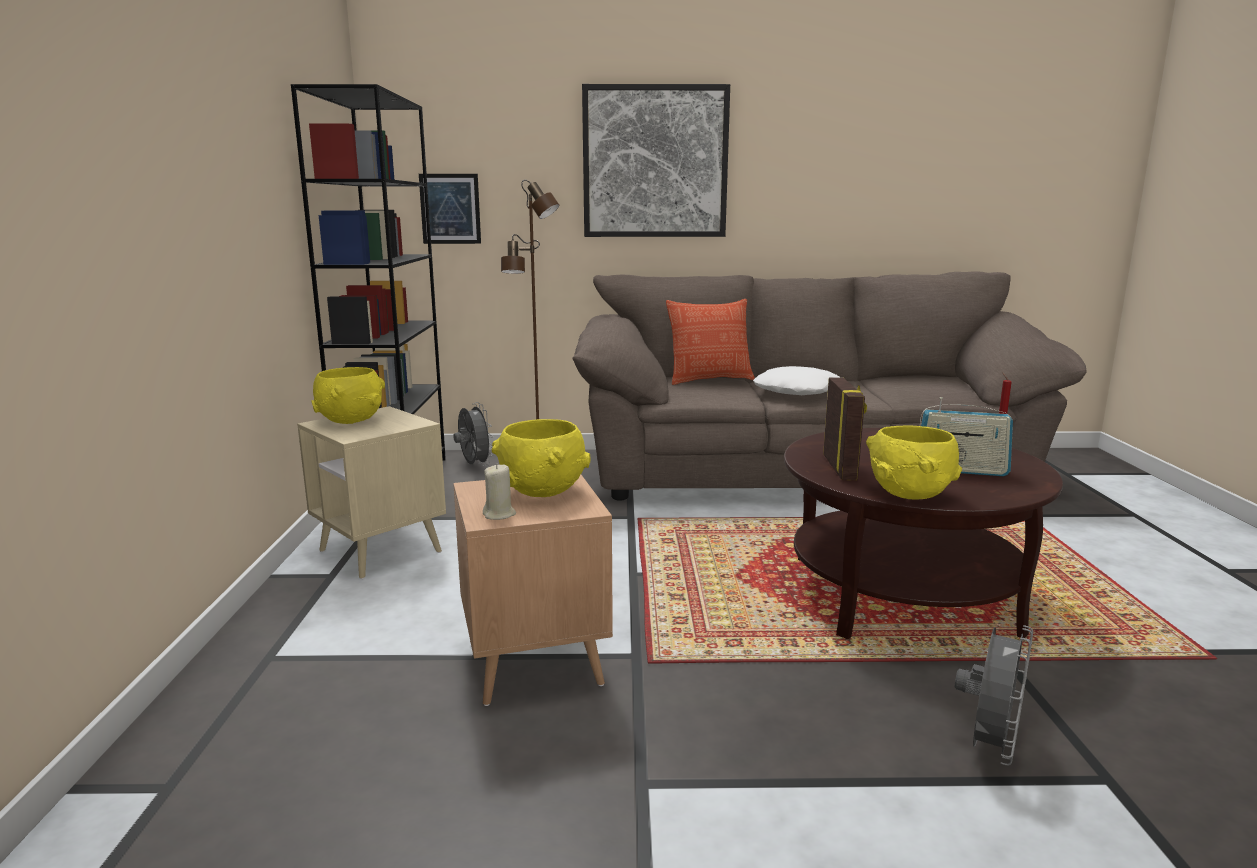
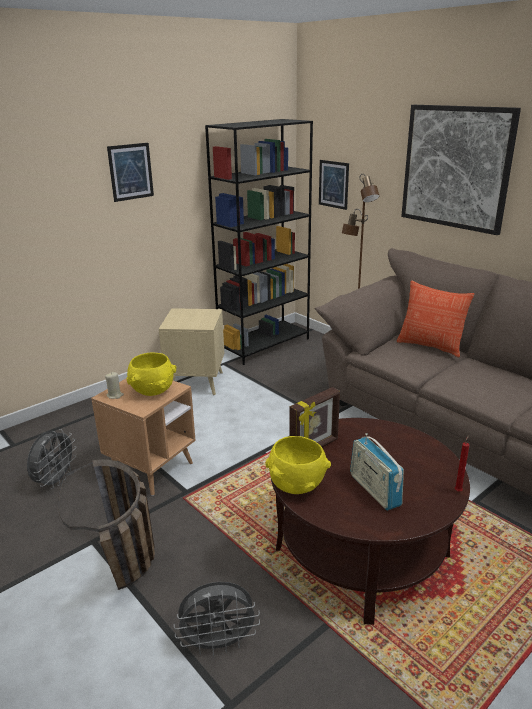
camera: 50 degrees right, 10 degrees up
yellow bowl [312,367,385,424] -> none
grey fan [453,402,493,466] -> grey fan moved to [27,429,77,489]
white pillow [753,366,841,395] -> none
none -> basket [58,459,155,590]
none -> picture [107,143,154,202]

